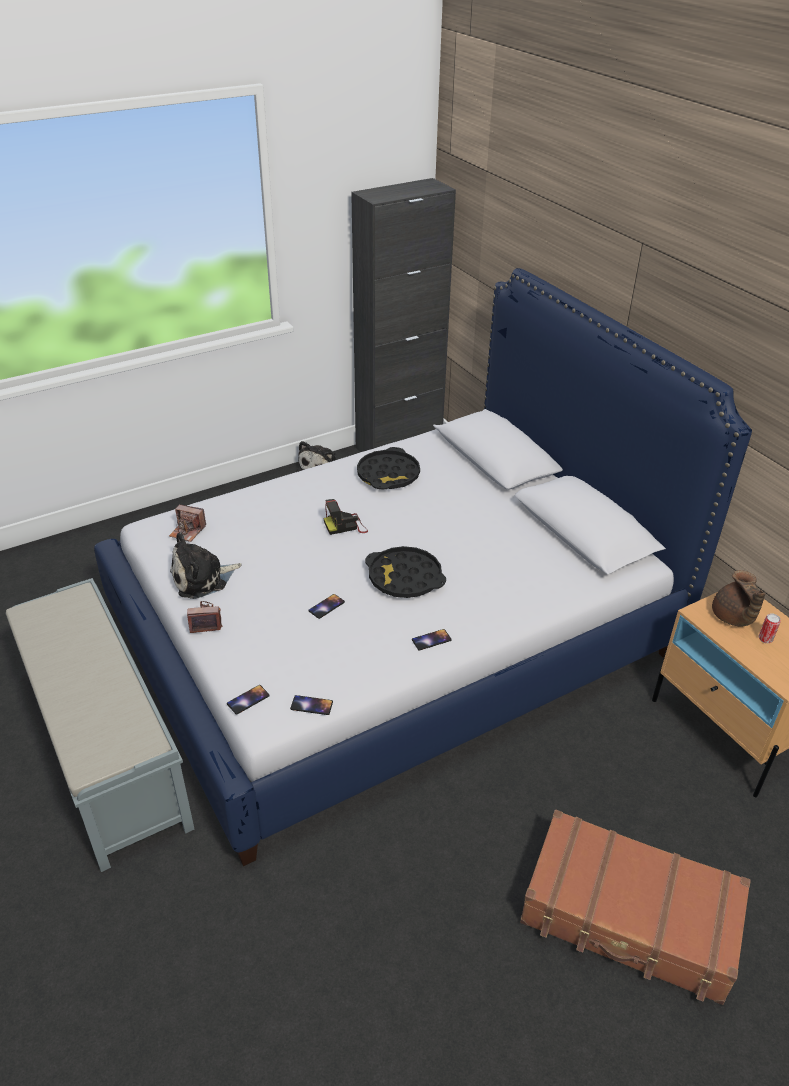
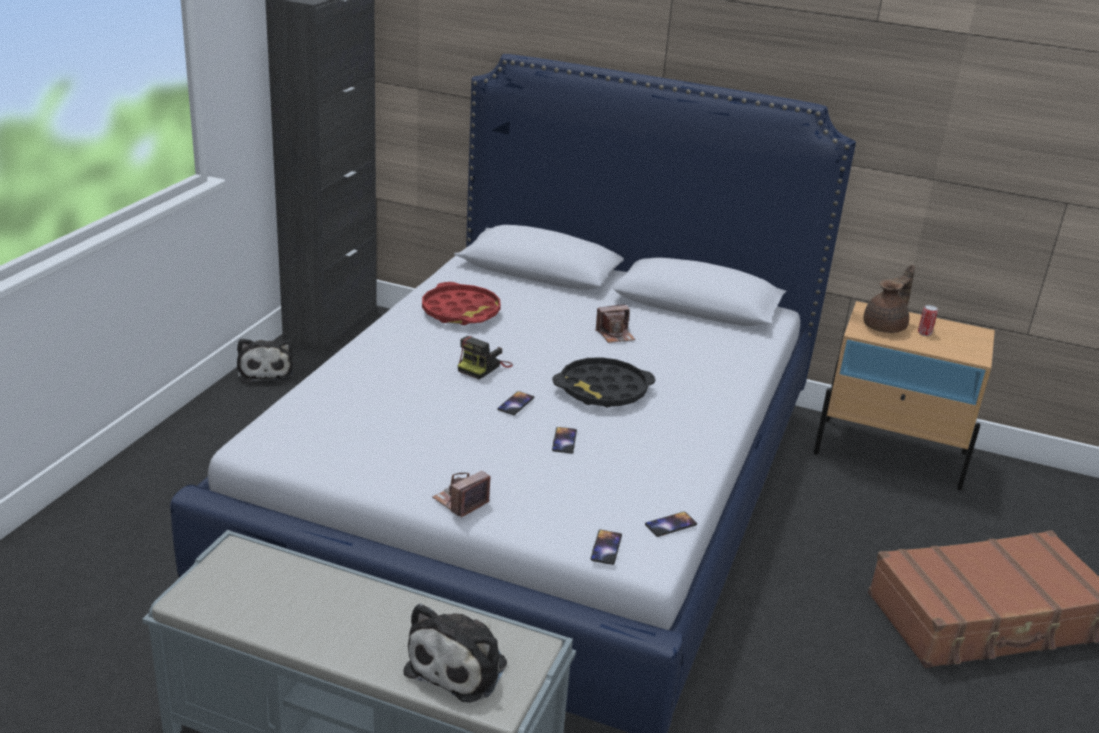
camera: 40 degrees left, 10 degrees down
camera [169,505,206,542] -> camera moved to [596,304,635,343]
plush toy [170,532,242,599] -> plush toy moved to [403,604,507,703]
black tray [357,447,420,490] -> red tray [422,282,501,325]
phone [412,629,452,651] -> phone moved to [497,391,534,415]
brown teapot [712,570,765,626] -> brown teapot turned 90 degrees counterclockwise [864,265,915,333]

